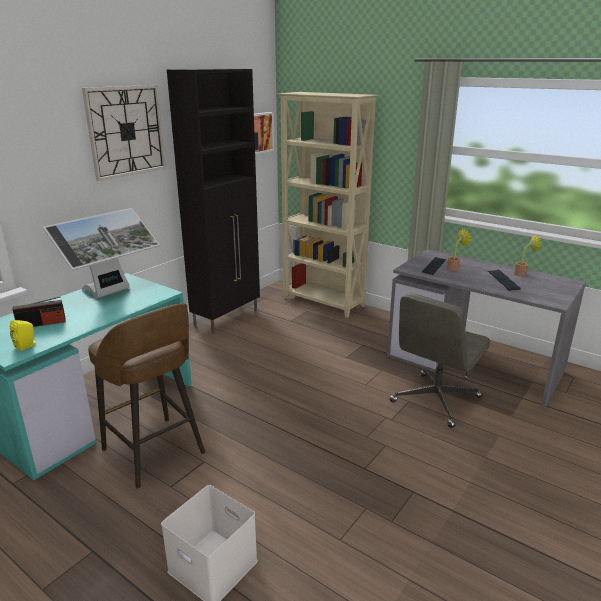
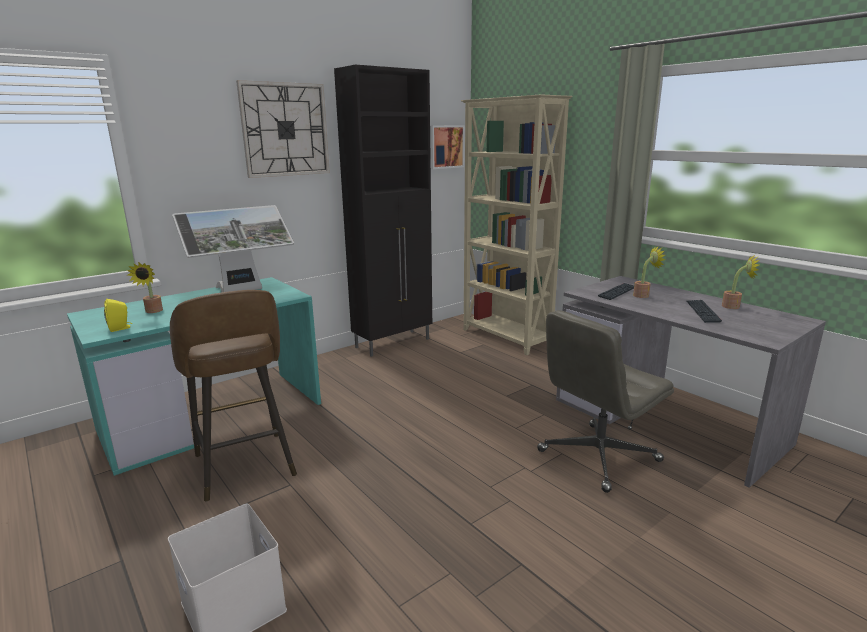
camera: 15 degrees right, 5 degrees down
radio [12,297,66,327] -> potted plant [127,262,163,313]

